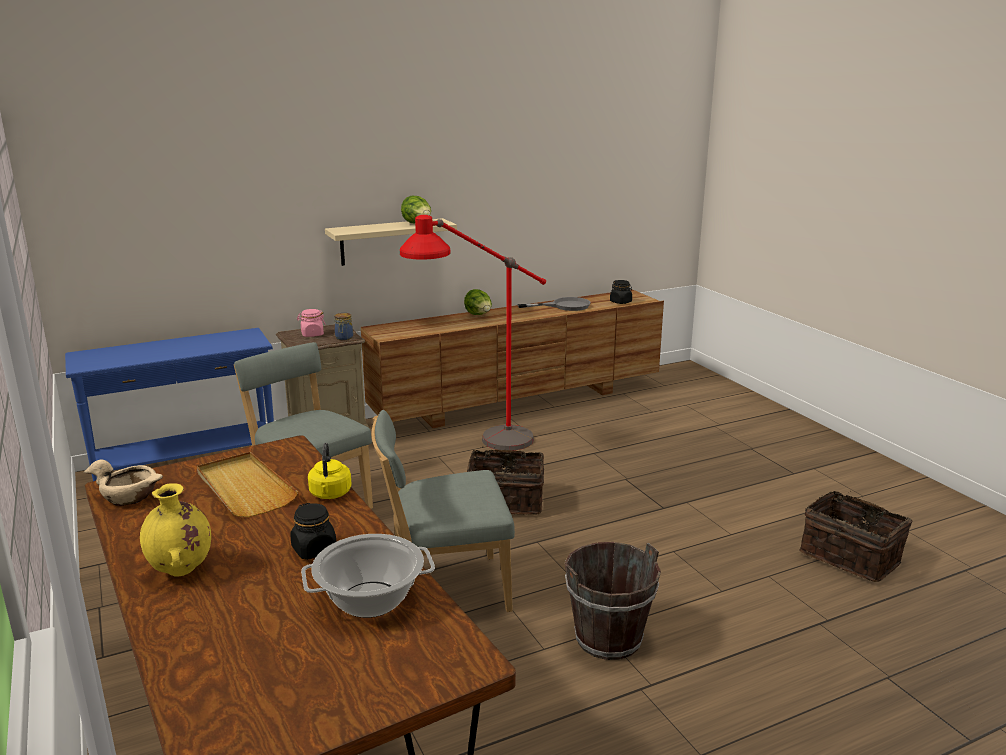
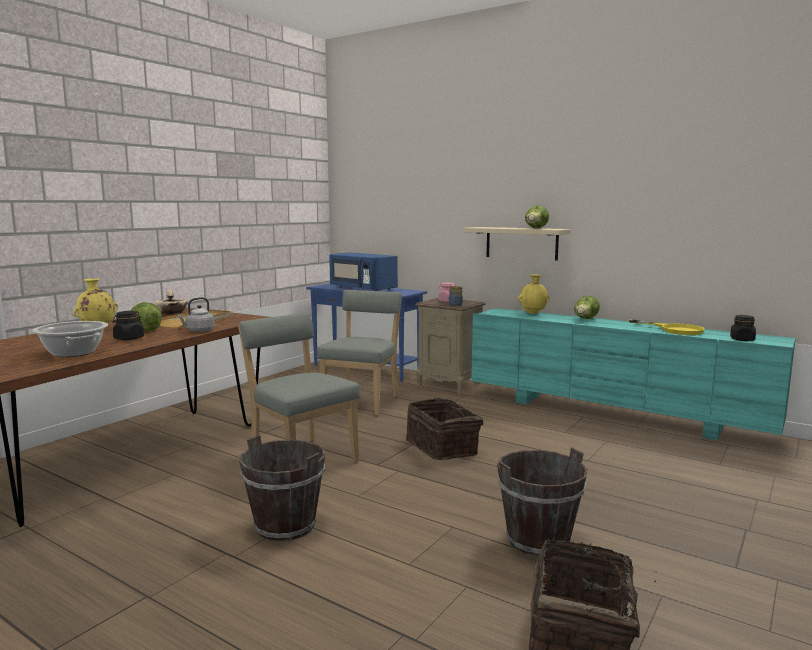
camera: 60 degrees right, 10 degrees down
yellow kettle [308,443,352,499] -> grey kettle [177,297,215,332]
brown cabinet [361,289,664,428] -> turquoise cabinet [471,308,796,440]
red floor lamp [400,215,546,451] -> none
grey frying pan [518,297,591,311] -> yellow frying pan [629,319,704,335]
none -> lettuce [131,302,162,331]
none -> blue microwave [329,252,398,291]
none -> brown bucket [497,447,588,557]
none -> yellow vase [518,274,550,314]

